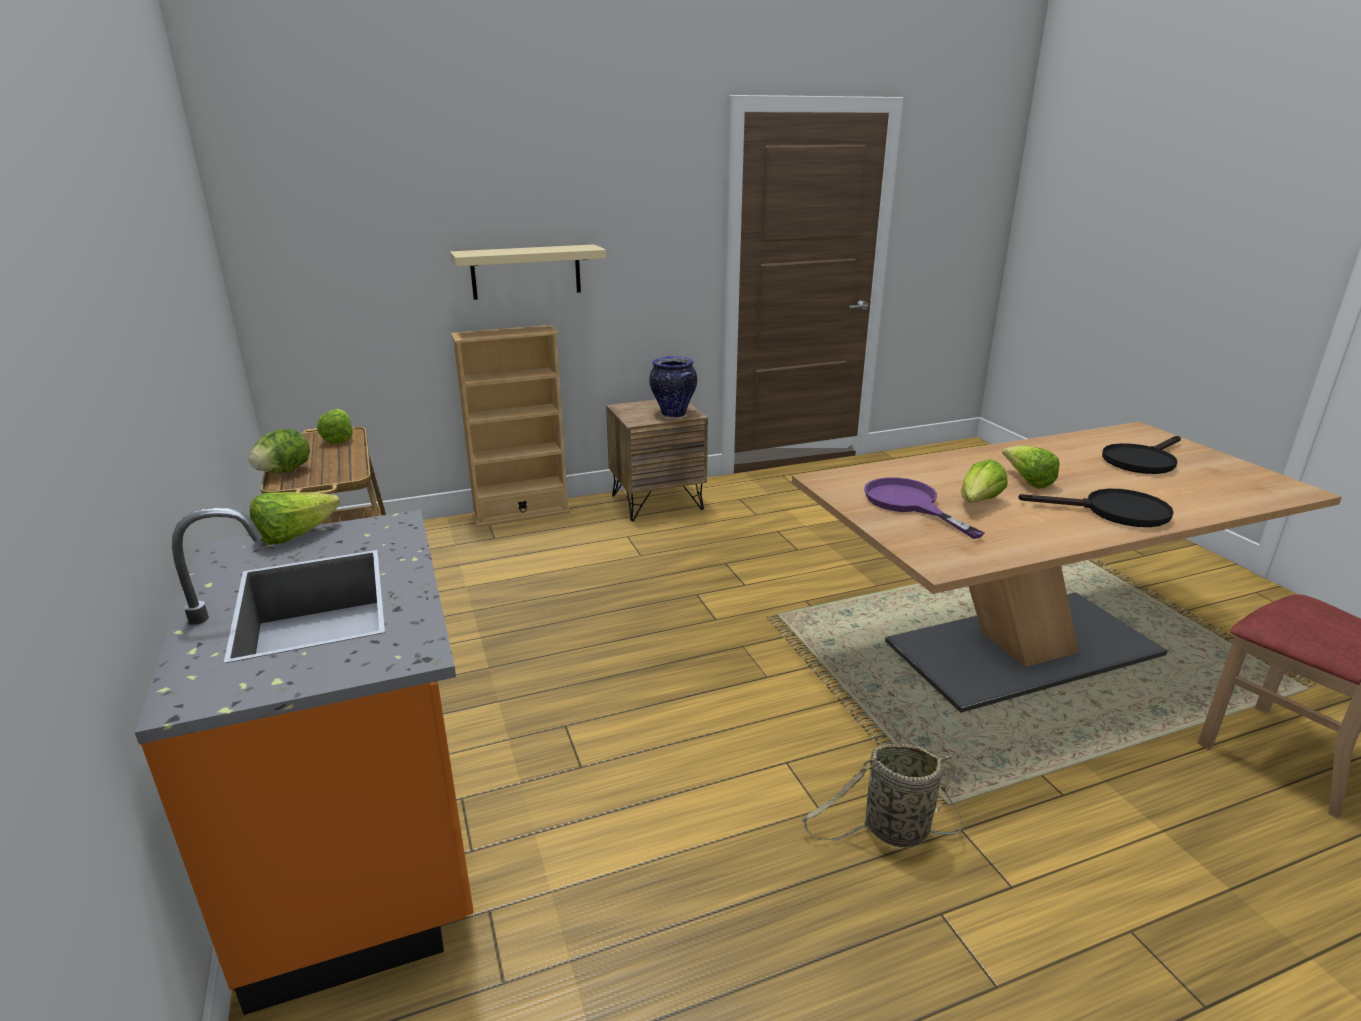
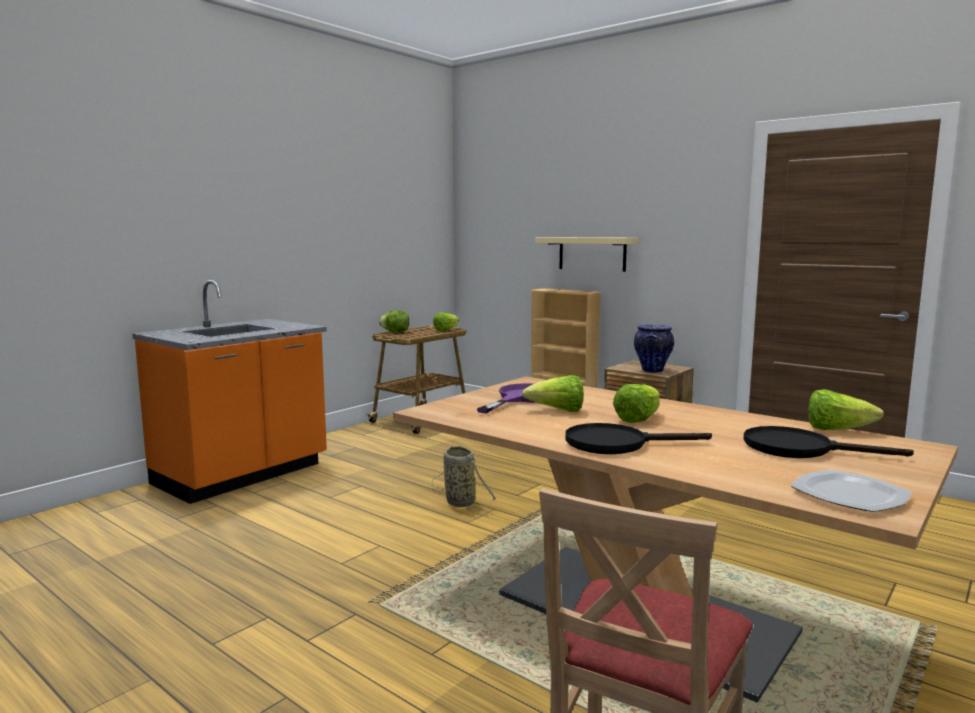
camera: 60 degrees right, 15 degrees down
lettuce [250,492,340,545] -> lettuce moved to [808,389,884,430]
basket [802,744,963,847] -> basket moved to [432,446,496,512]
black frying pan [1018,489,1174,527] -> black frying pan turned 105 degrees clockwise [565,423,712,454]
none -> plate [791,470,911,512]

